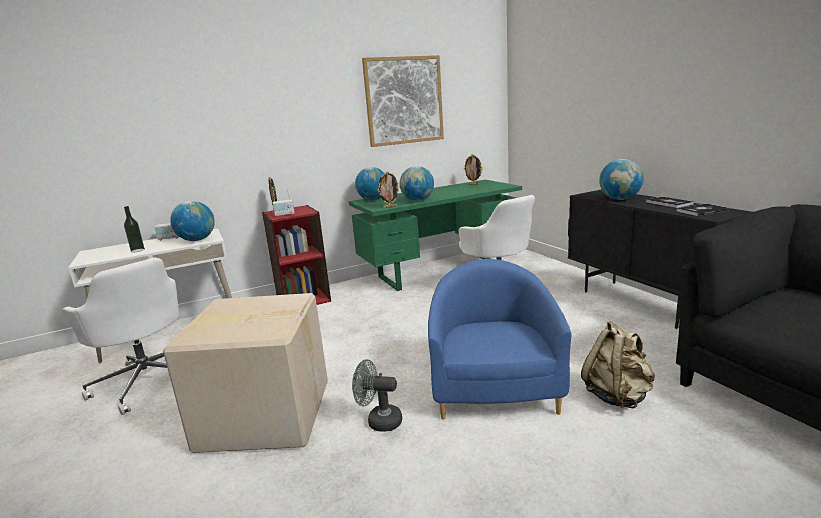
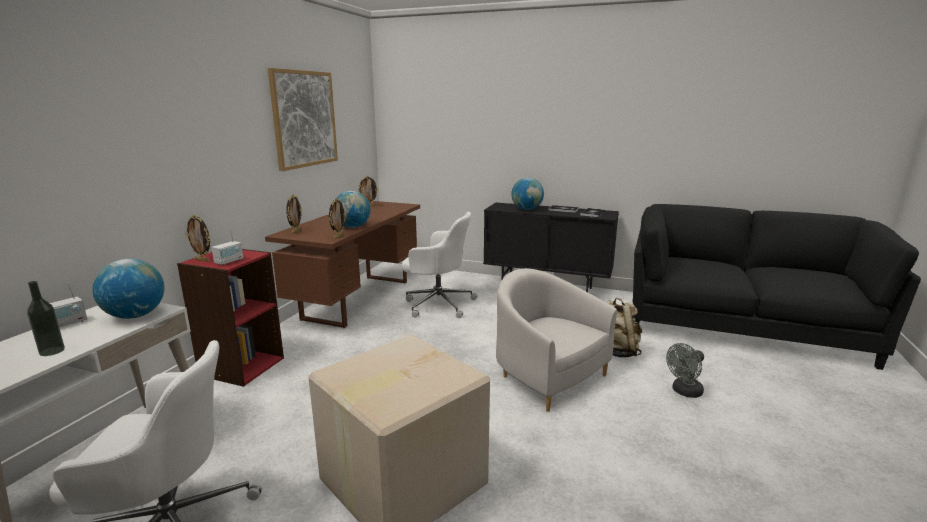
camera: 45 degrees left, 0 degrees up
green desk [349,180,522,291] -> brown desk [265,201,420,328]
grey fan [352,359,402,432] -> grey fan moved to [666,343,704,398]
globe [355,167,384,200] -> picture frame [286,195,302,234]
blue armchair [428,259,571,420] -> white armchair [496,268,617,412]

